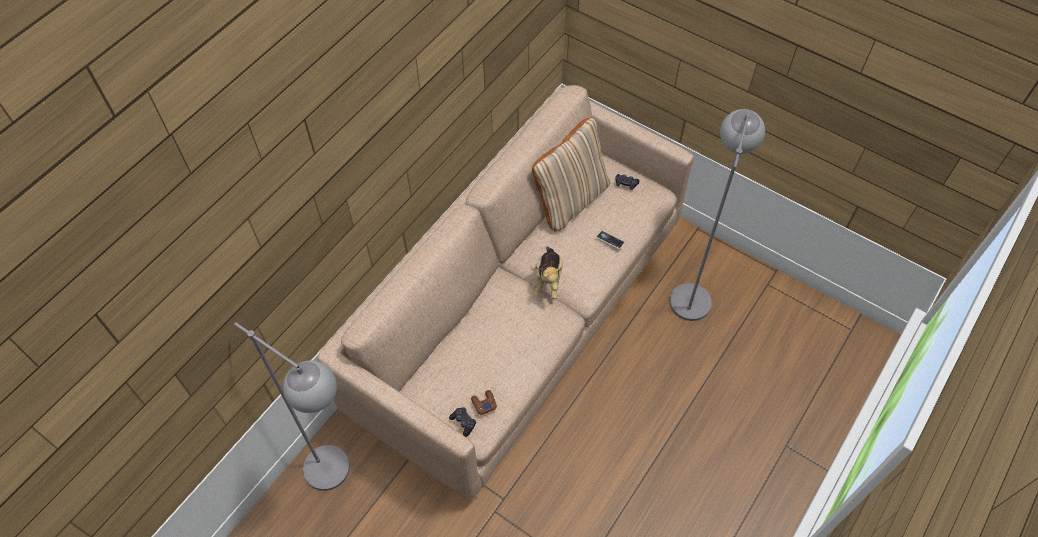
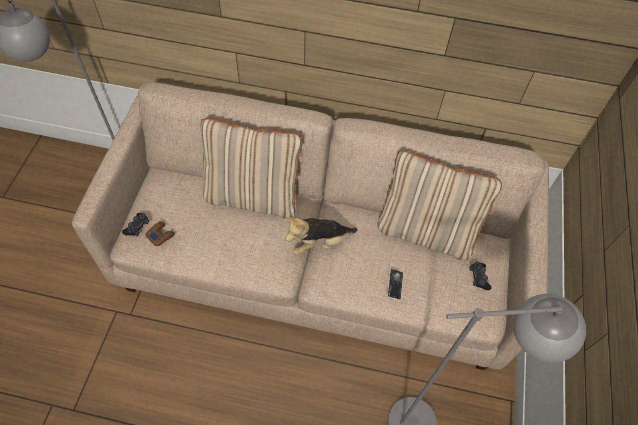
camera: 65 degrees right, 0 degrees up
none -> beige pillow [201,118,302,218]

